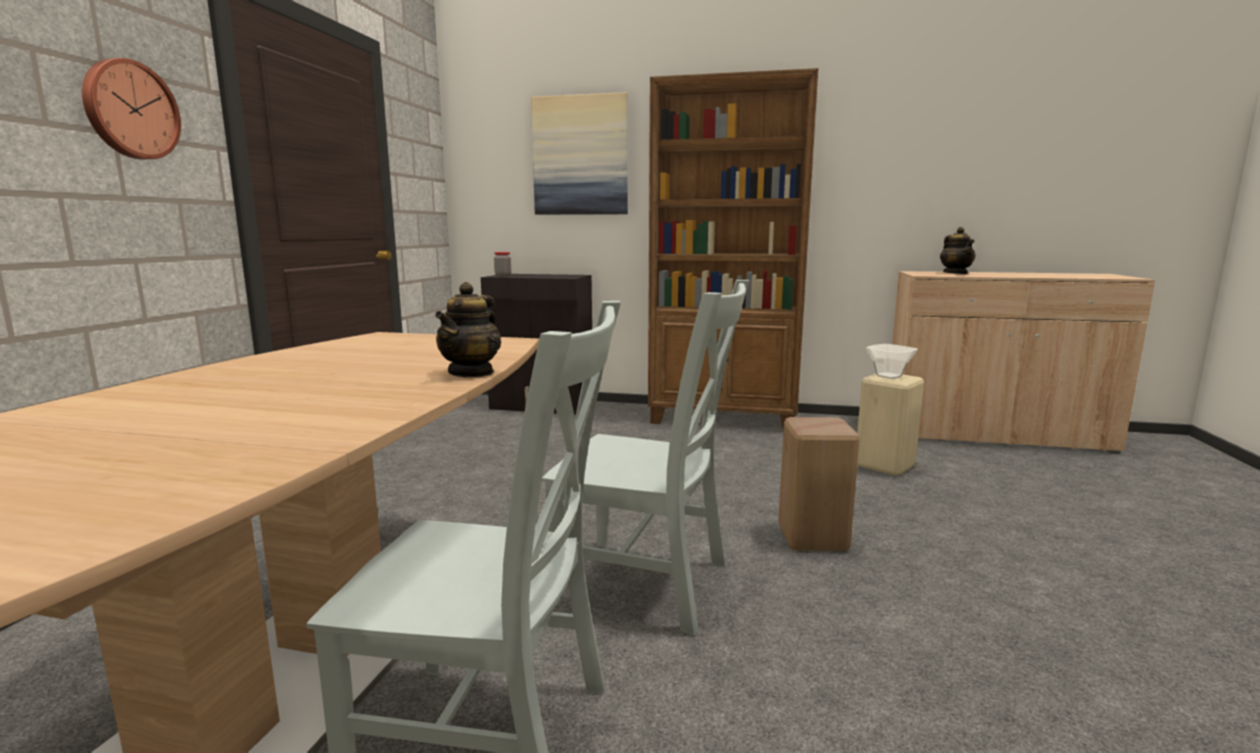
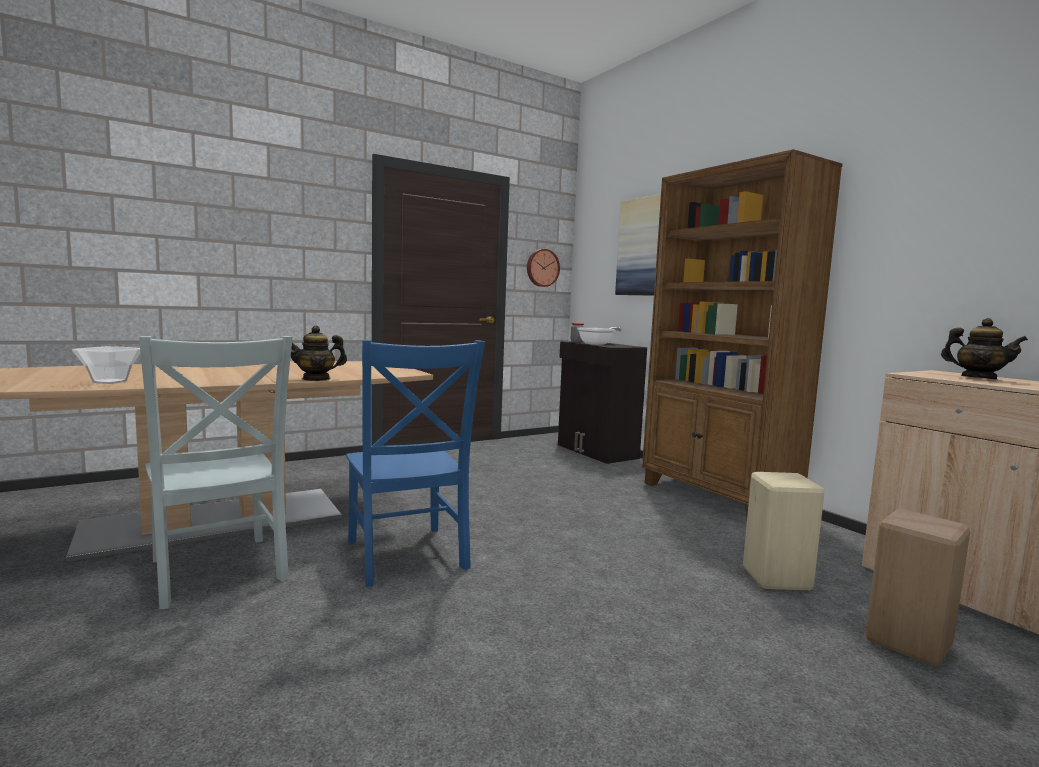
camera: 45 degrees right, 5 degrees down
wall clock [82,58,181,159] -> wall clock moved to [527,249,560,287]
grey chair [542,280,749,636] -> blue chair [346,340,485,586]
beige stool [778,417,860,551] -> beige stool moved to [866,509,970,667]
bowl [866,344,918,379] -> bowl moved to [72,346,140,384]
teapot [940,227,976,274] -> teapot turned 90 degrees counterclockwise [941,318,1028,379]
none -> frying pan [577,327,621,345]

